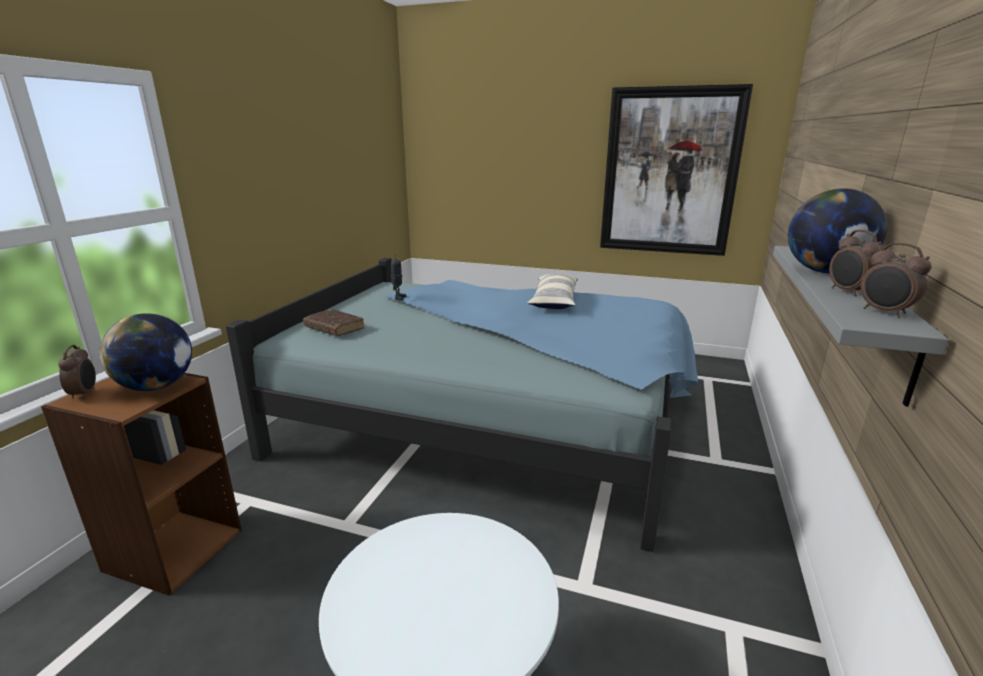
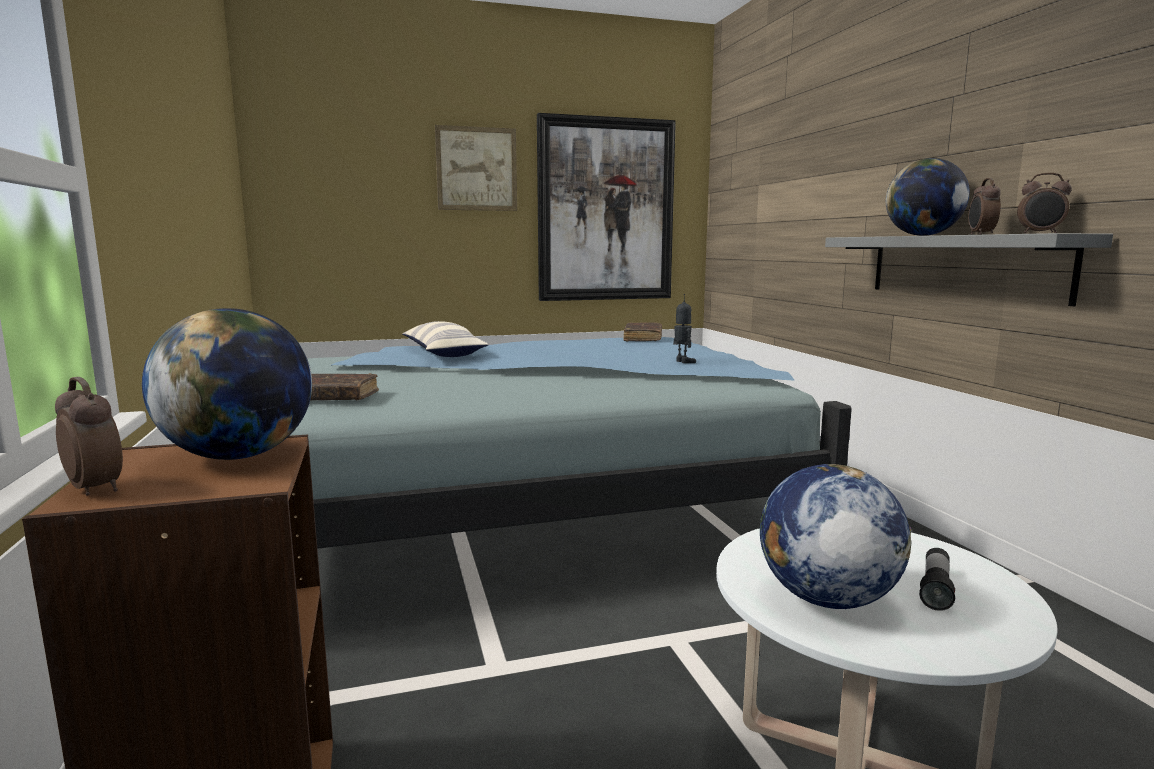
camera: 35 degrees left, 10 degrees down
toy robot [391,256,407,301] -> toy robot moved to [673,294,696,363]
pillow [527,274,578,309] -> pillow moved to [402,321,489,357]
alarm clock [829,230,884,296] -> alarm clock turned 60 degrees clockwise [968,178,1001,234]
none -> picture [435,125,517,211]
none -> brown book [623,322,662,341]
none -> globe [760,464,911,609]
none -> flashlight [919,548,955,611]

